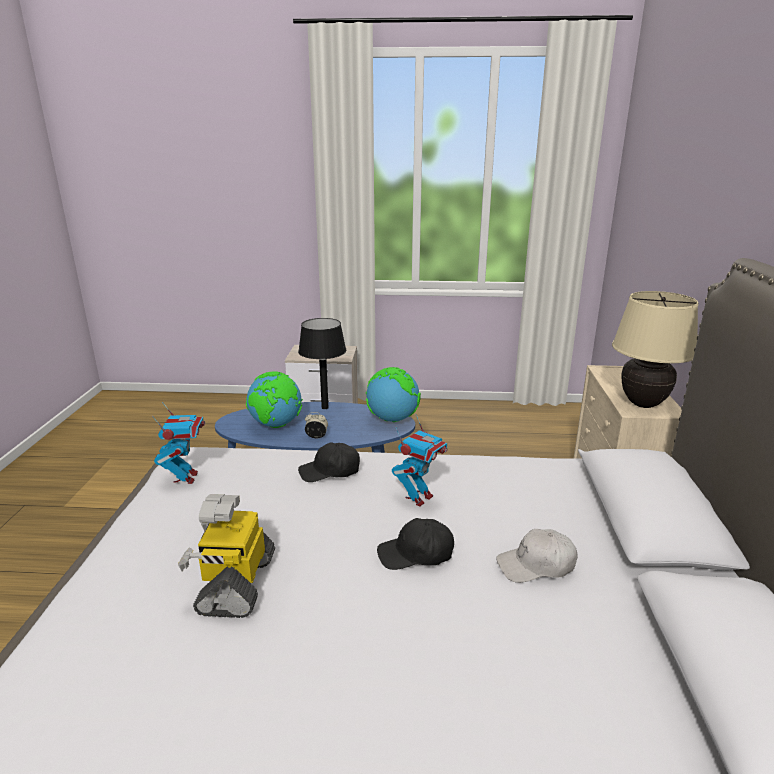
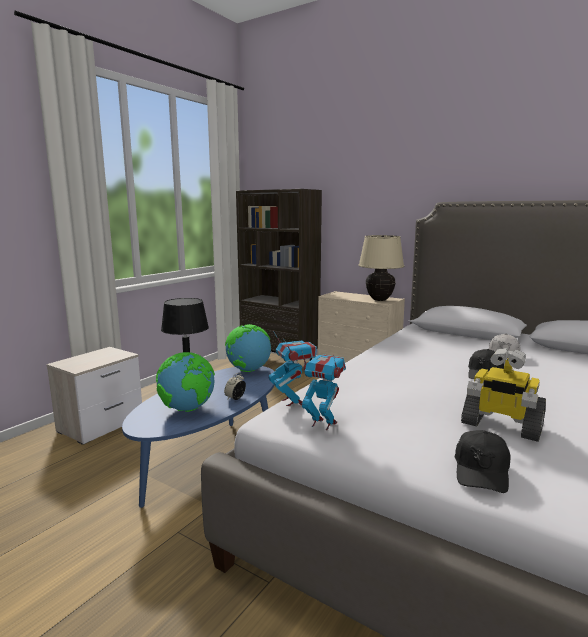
camera: 60 degrees left, 10 degrees down
black cap [298,442,360,482] -> black cap moved to [455,430,510,493]
toy robot [392,415,448,507] -> toy robot moved to [269,330,317,406]
none -> brown bookcase [236,189,322,361]

